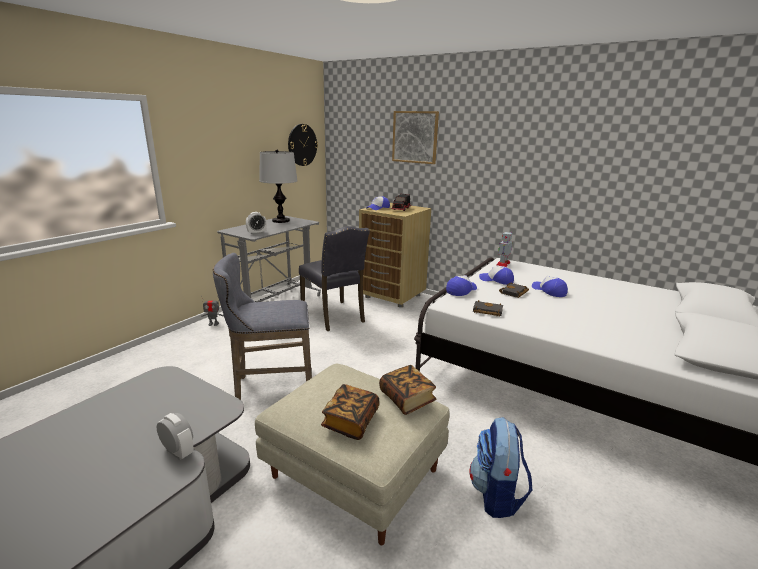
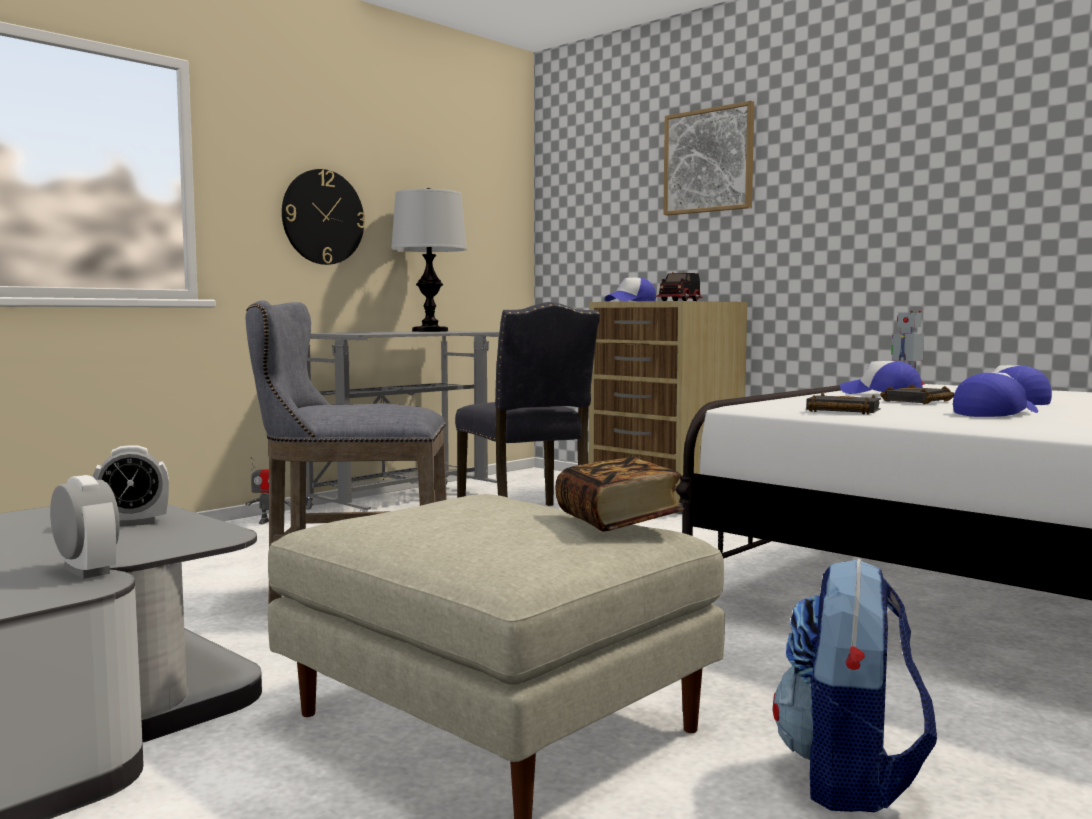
camera: 10 degrees right, 15 degrees down
alarm clock [246,212,267,235] -> alarm clock moved to [92,445,169,527]
wall clock [288,124,318,166] -> wall clock moved to [282,169,366,265]
book [321,384,379,440] -> none
cap [446,275,477,296] -> cap moved to [953,372,1038,417]

